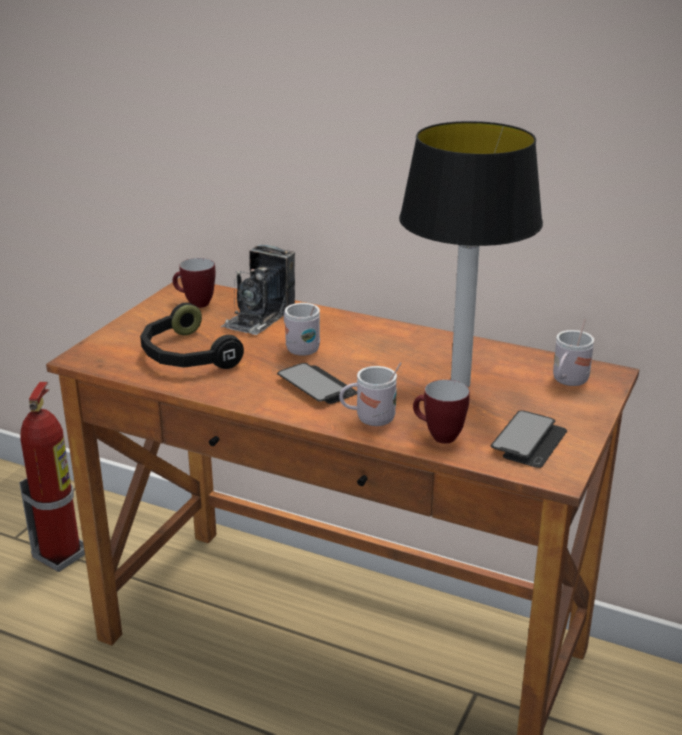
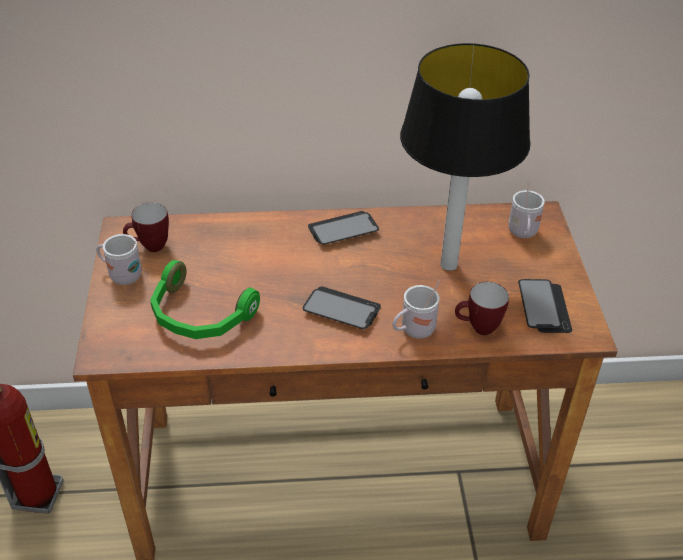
camera: 30 degrees left, 15 degrees up
black headphones [140,303,244,369] -> green headphones [150,260,260,339]
camera [221,244,295,335] -> none
white mug [284,303,320,356] -> white mug moved to [96,234,142,285]
none -> phone [308,211,379,245]

